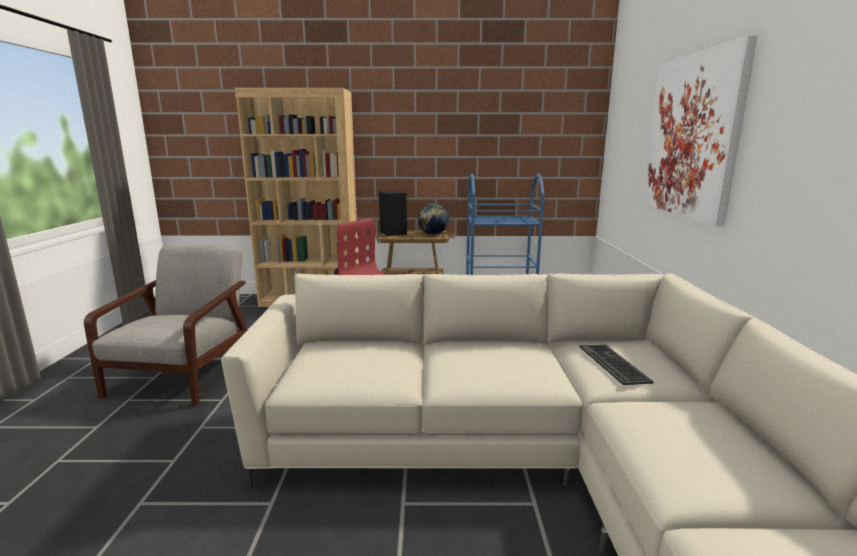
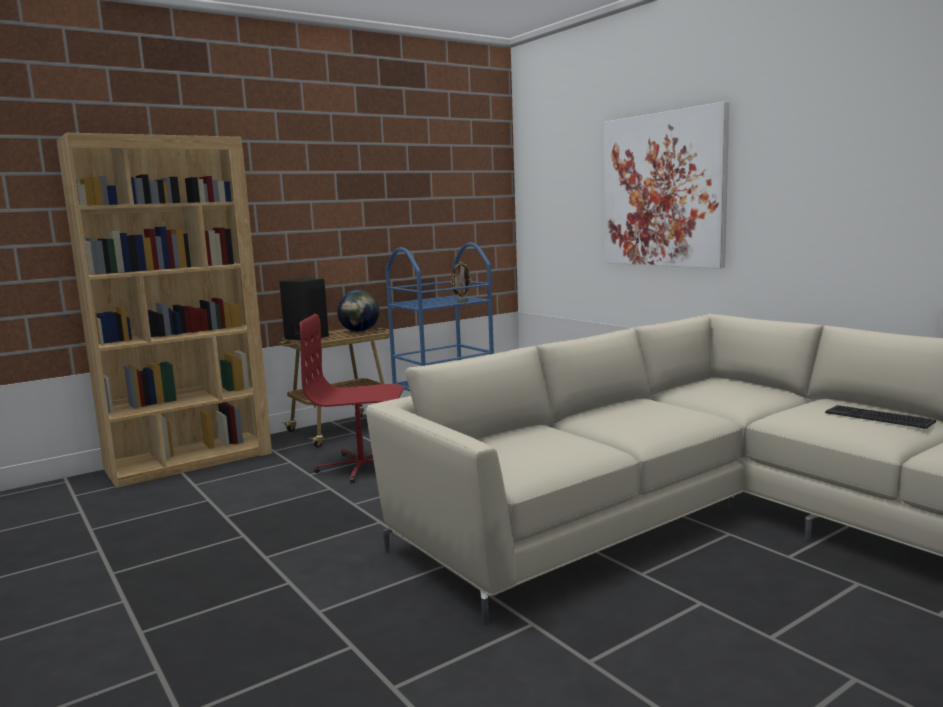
camera: 35 degrees left, 5 degrees down
grey armchair [84,245,247,406] -> none
keyboard [579,344,654,385] -> keyboard moved to [825,405,936,429]
none -> picture frame [451,262,472,303]

